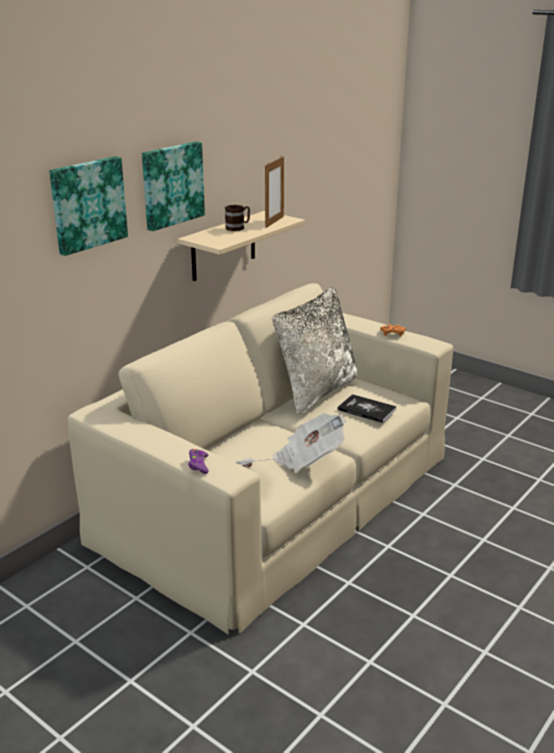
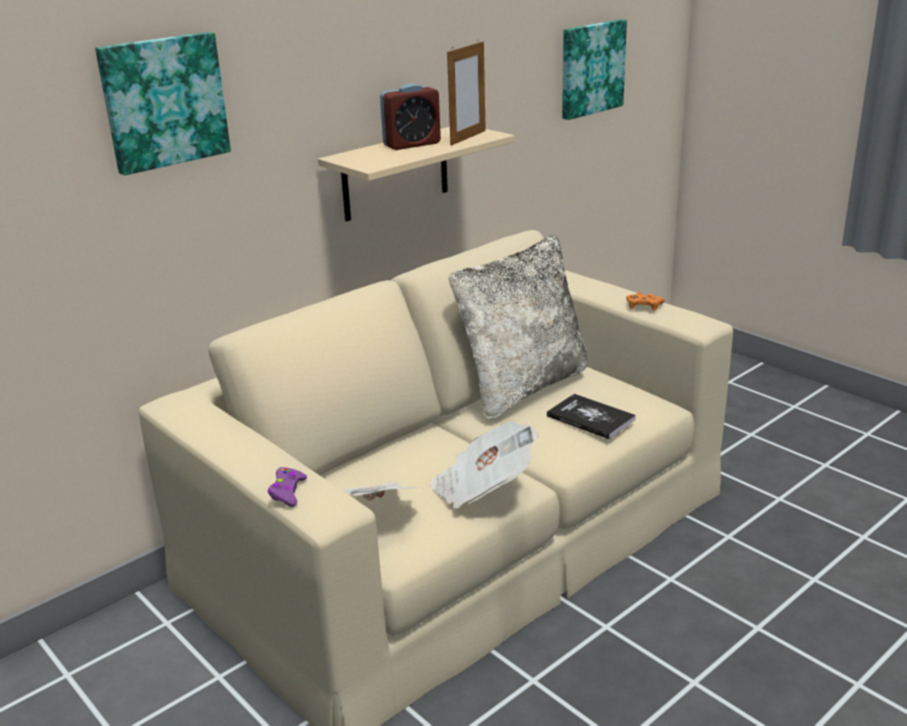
camera: 10 degrees right, 0 degrees up
picture [142,141,205,231] -> picture moved to [562,19,627,120]
brown mug [225,205,250,231] -> alarm clock [380,84,441,150]

